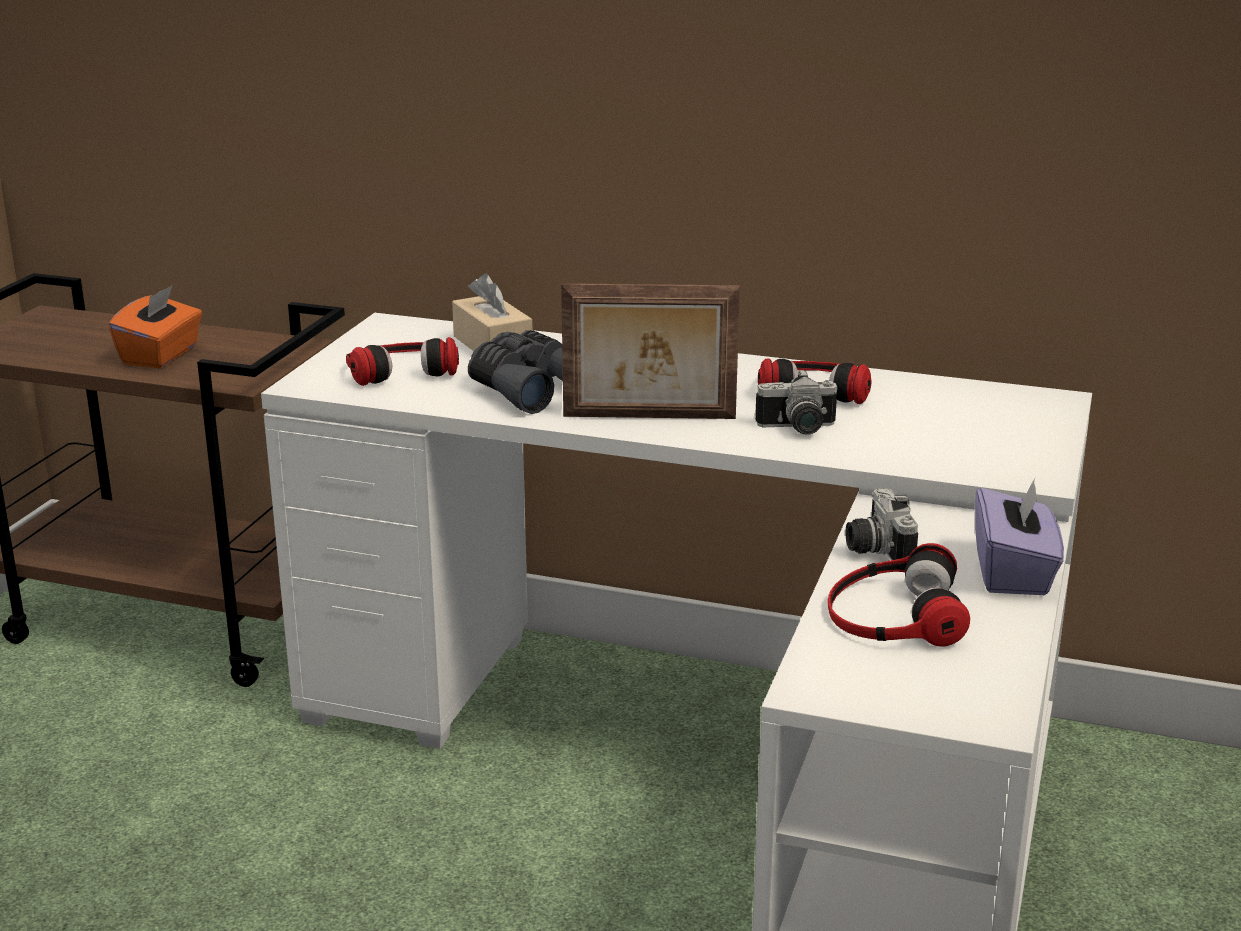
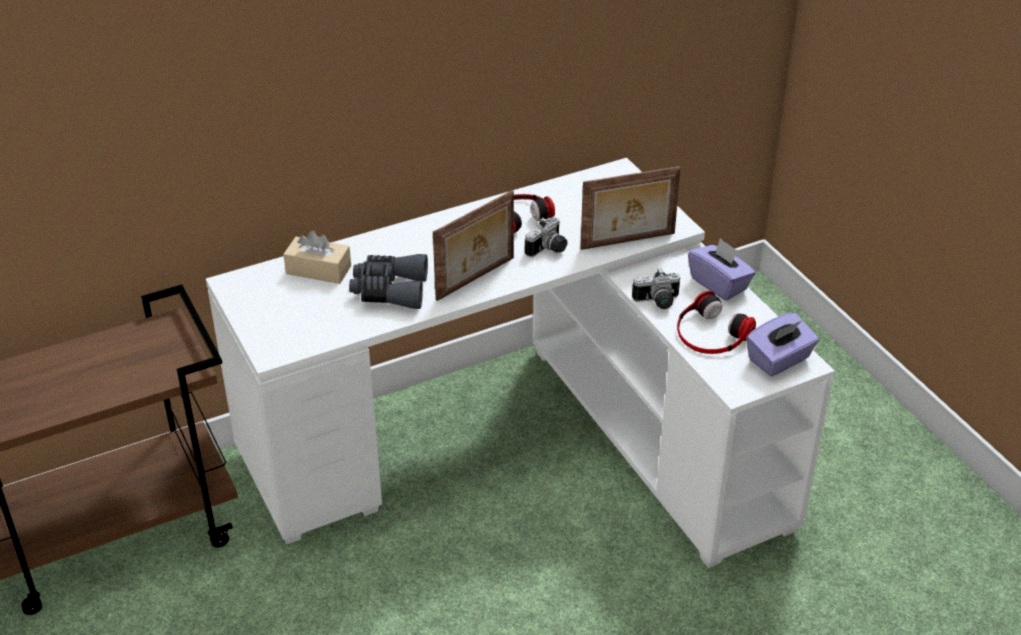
camera: 45 degrees left, 15 degrees up
orange tissue box [108,285,202,368] -> none
headphones [346,337,459,386] -> none
camera [845,488,918,560] -> camera turned 45 degrees counterclockwise [632,269,680,309]
none -> picture frame [580,166,681,250]
none -> purple tissue box [746,313,819,376]

